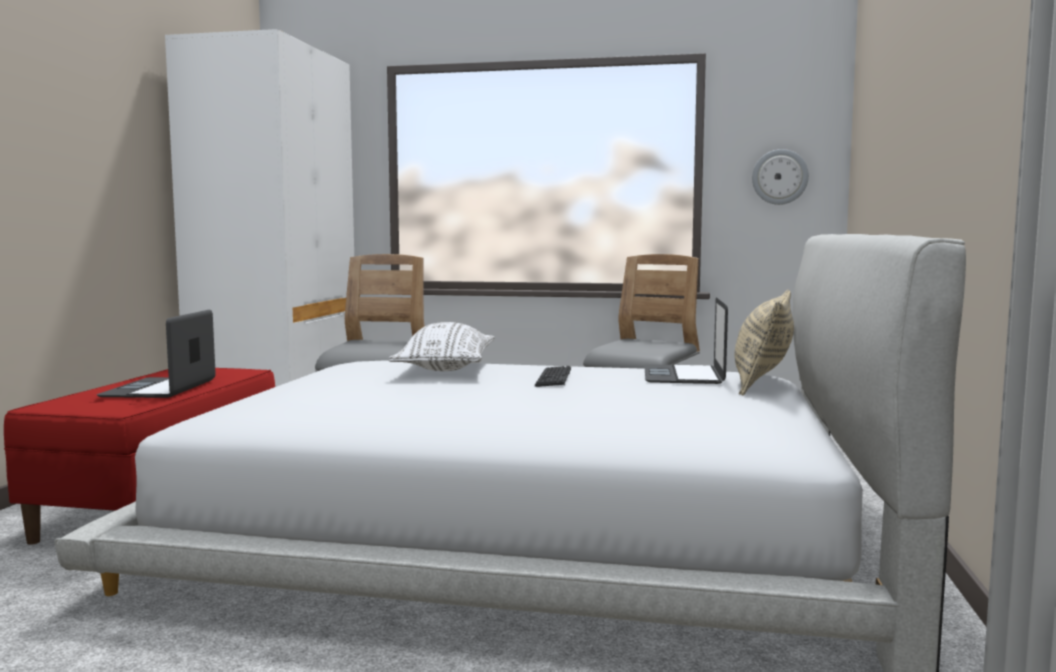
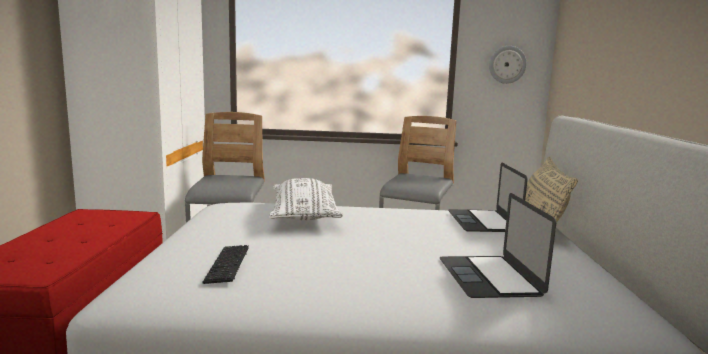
camera: 10 degrees left, 5 degrees up
laptop [97,310,216,398] -> laptop moved to [440,193,556,298]
keyboard [535,366,571,387] -> keyboard moved to [203,245,249,284]

